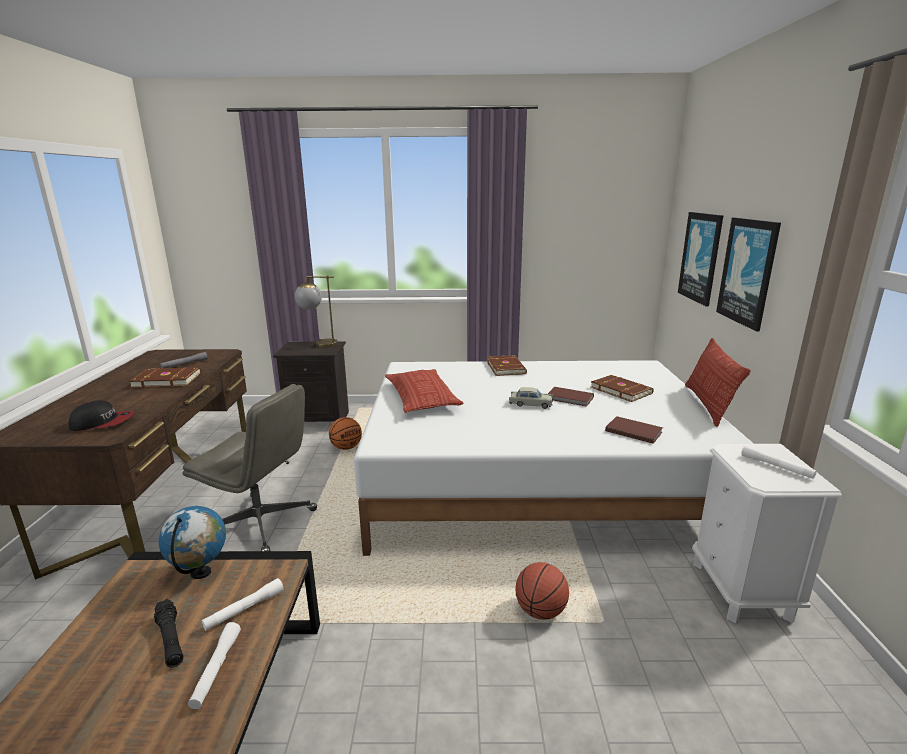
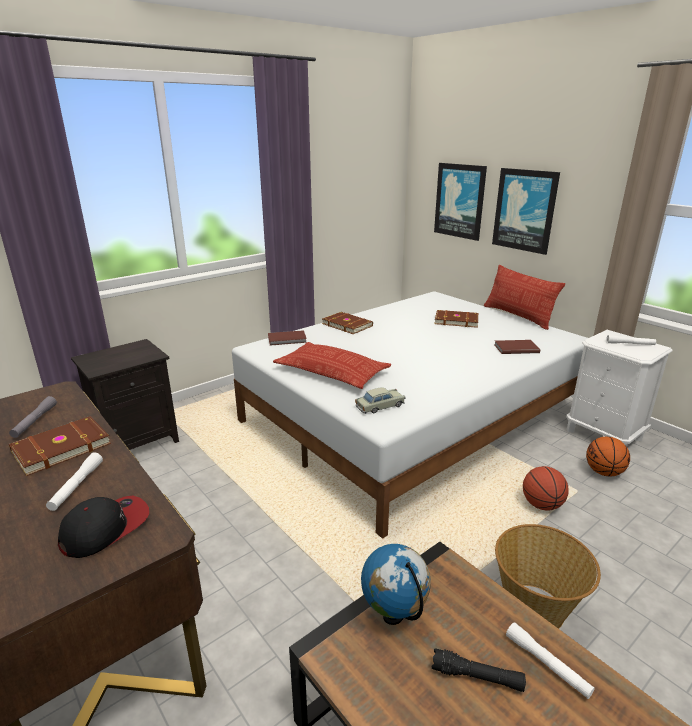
camera: 40 degrees left, 5 degrees up
grey office chair [182,384,317,551] -> none
white flashlight [202,578,284,631] -> white flashlight moved to [46,453,103,511]
table lamp [295,276,338,348] -> none
basketball [329,417,362,450] -> basketball moved to [586,437,630,477]
beige toy car [509,387,553,409] -> beige toy car moved to [355,387,406,414]
brown book [548,387,594,407] -> brown book moved to [268,330,307,346]
none -> basket [495,524,601,629]

